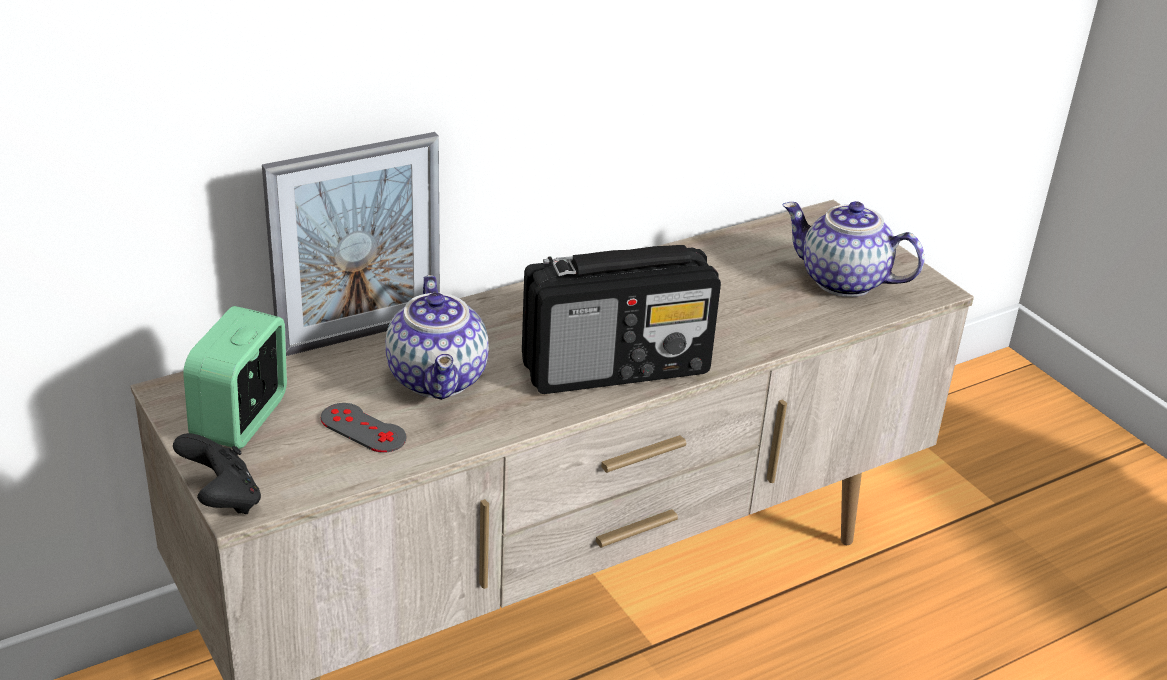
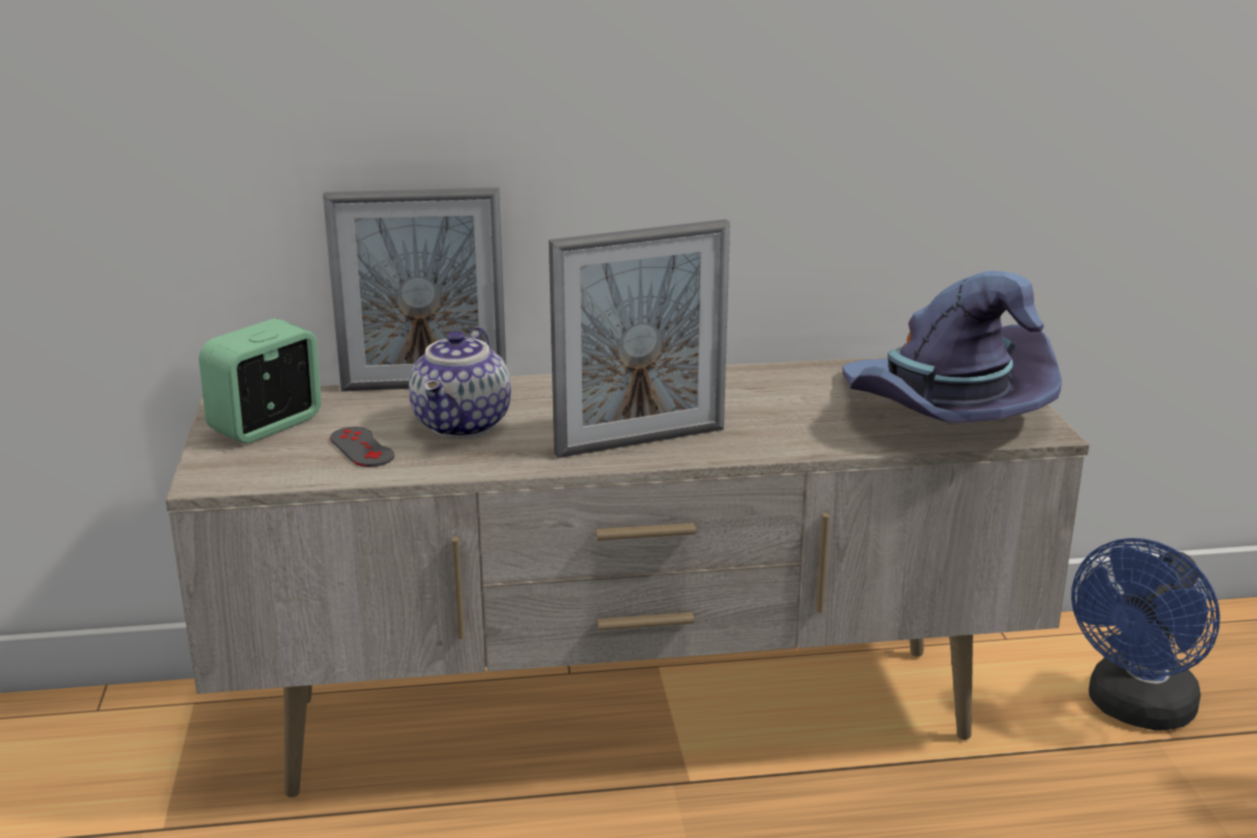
camera: 25 degrees right, 10 degrees down
black game controller [173,433,261,514] -> none
radio [522,245,721,394] -> picture frame [549,219,730,458]
teapot [782,201,924,297] -> purple hat [842,271,1062,423]
none -> blue fan [1071,538,1220,731]

